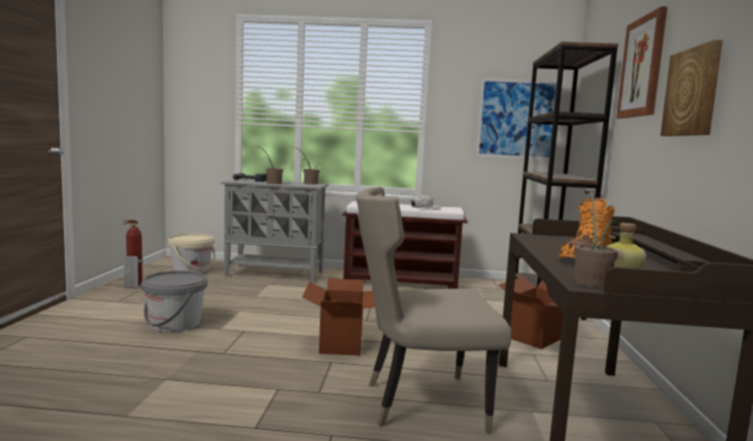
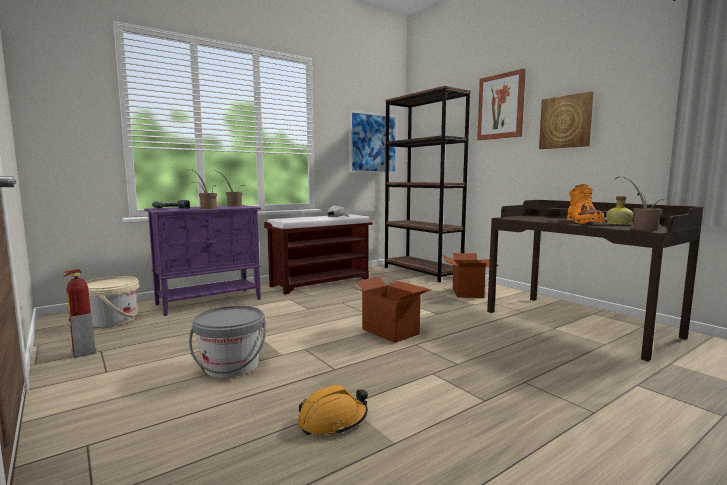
camera: 40 degrees left, 0 degrees up
grey cabinet [221,179,329,283] -> purple cabinet [144,205,261,316]
beige chair [356,187,512,434] -> none
none -> orange hard hat [298,385,368,435]

